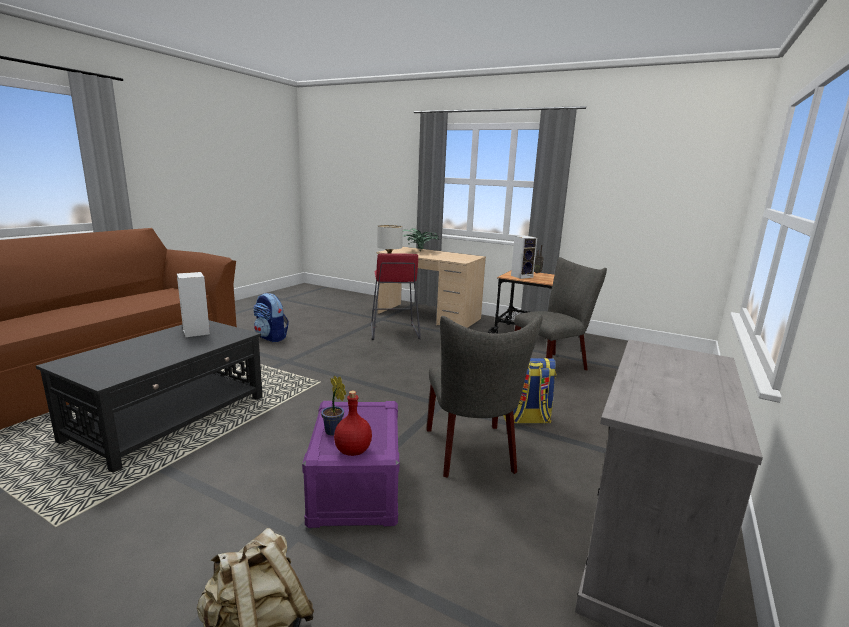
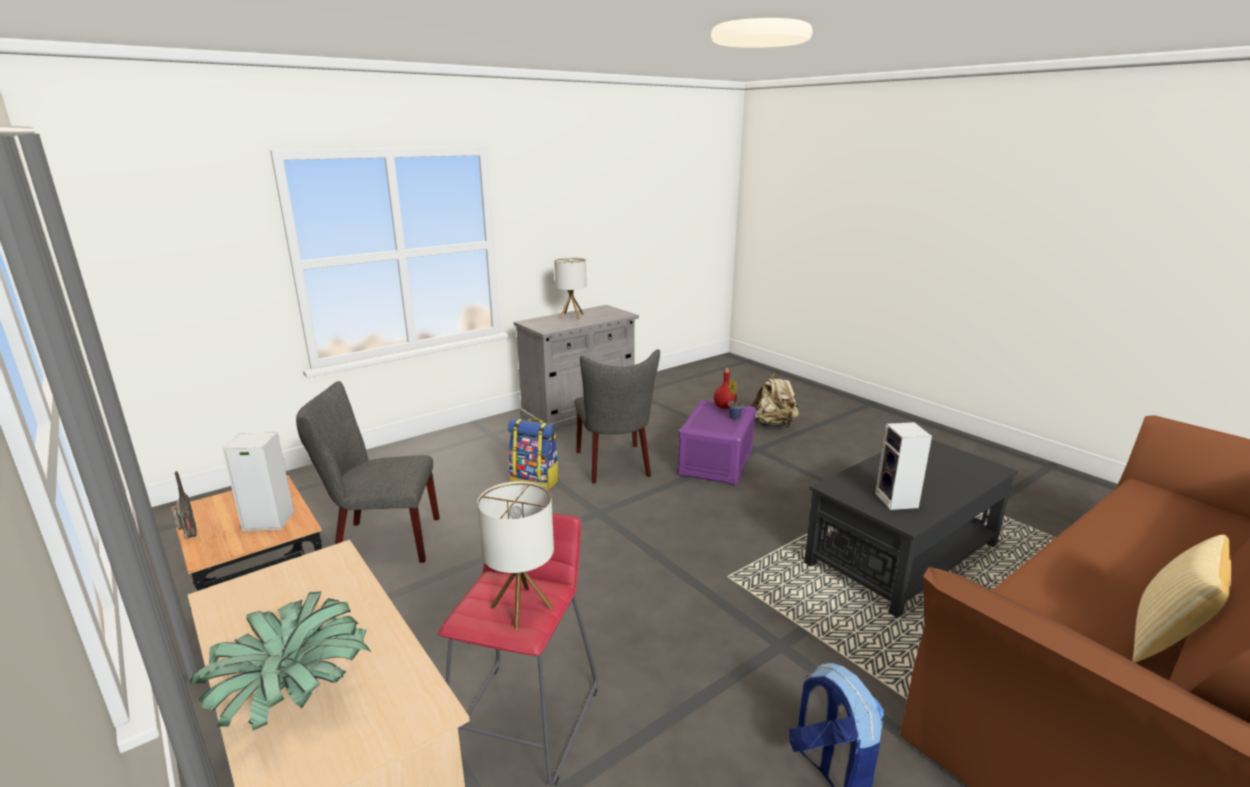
camera: 155 degrees left, 5 degrees up
grey chair [426,315,543,478] -> grey chair turned 150 degrees clockwise [575,349,660,484]
none -> table lamp [554,258,587,319]
none -> pillow [1133,535,1232,663]

